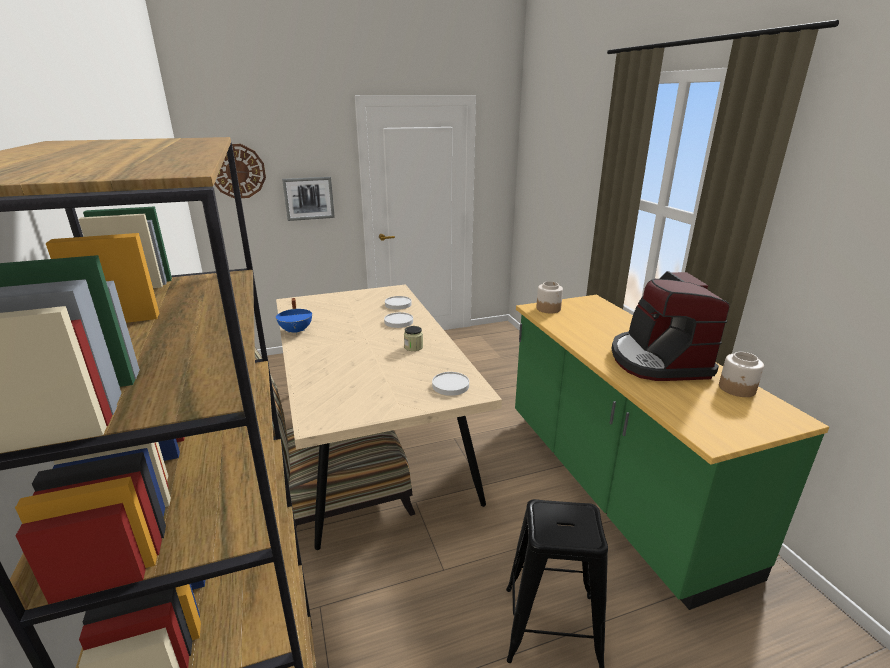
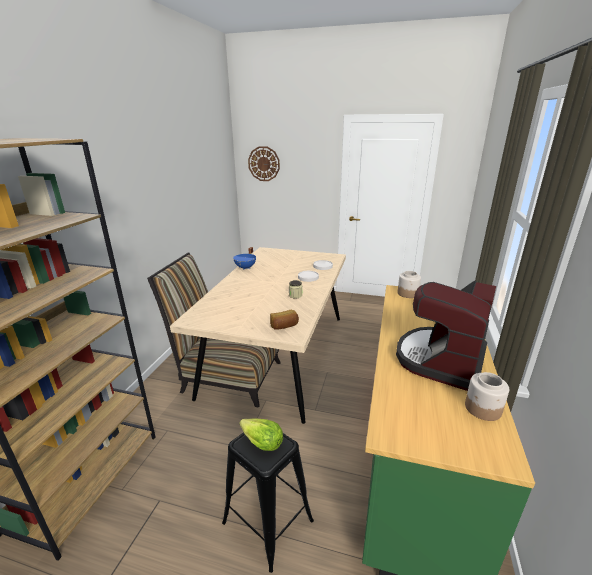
camera: 35 degrees right, 0 degrees up
picture [282,177,335,221] -> none
white plate [432,372,469,396] -> bread [270,310,299,330]
none -> lettuce [239,419,283,451]

